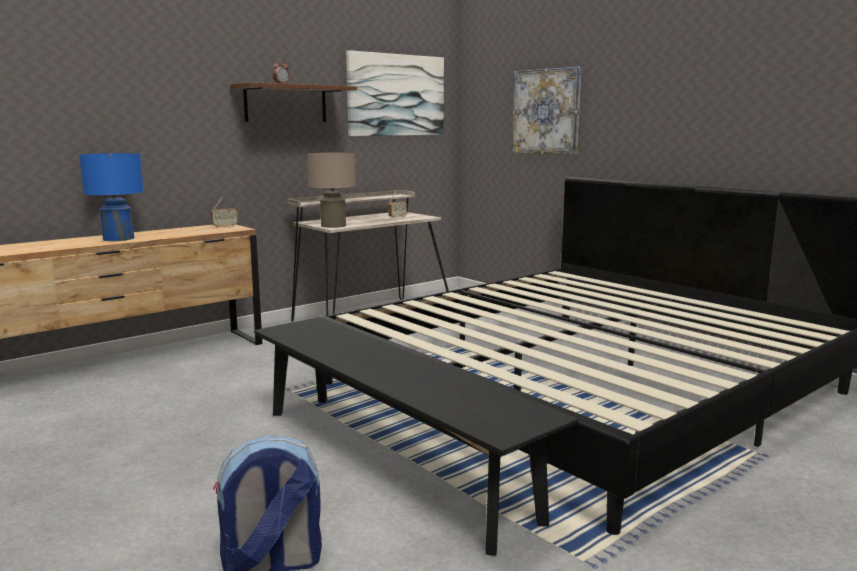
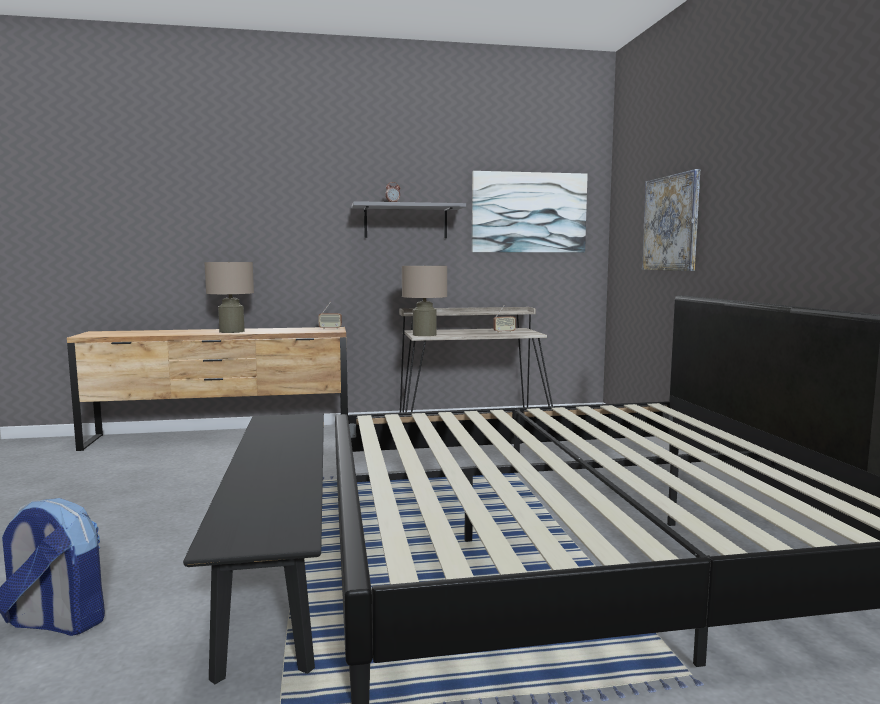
camera: 30 degrees right, 5 degrees down
blue table lamp [79,153,144,241] -> beige table lamp [204,262,254,333]
brown shelf [230,82,357,122] -> grey shelf [352,201,466,238]

